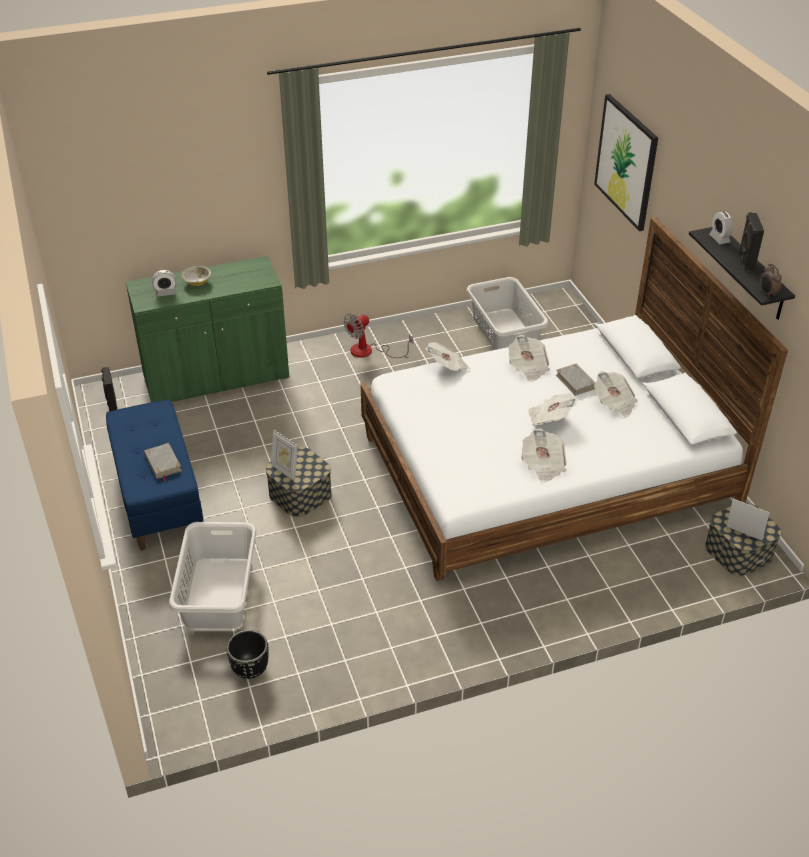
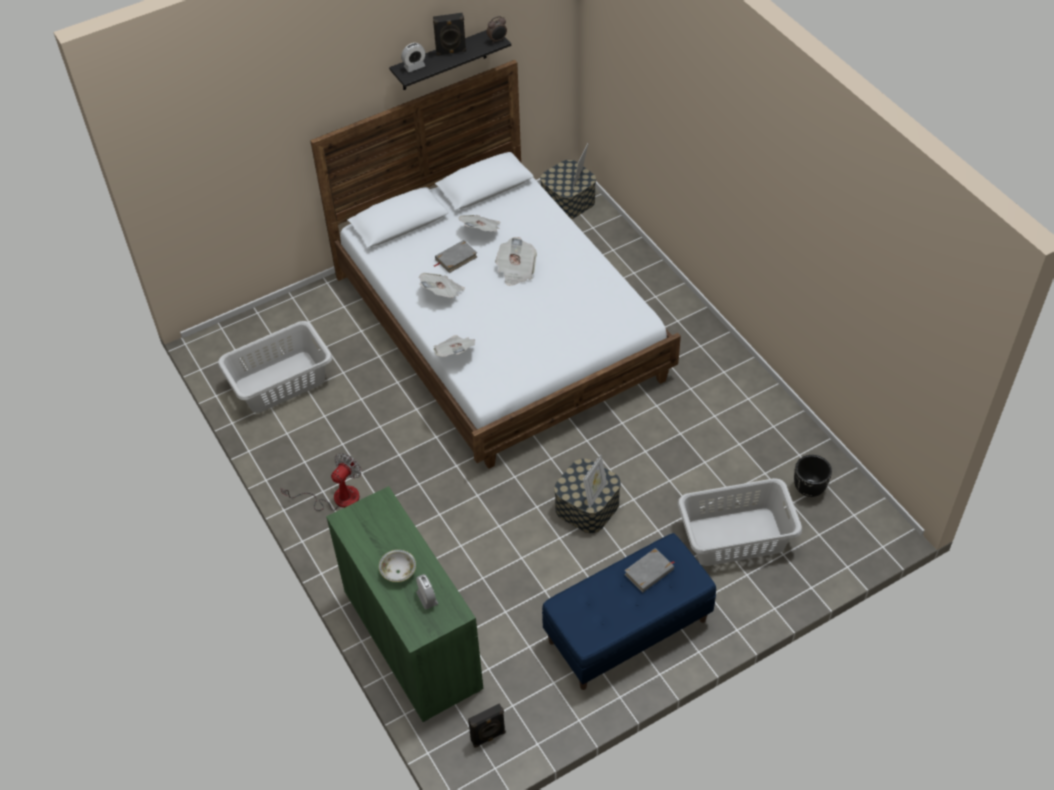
camera: 100 degrees left, 10 degrees up
fan [343,314,413,358] -> fan turned 90 degrees counterclockwise [280,453,362,511]
newspaper [522,428,567,483] -> none
picture [594,94,658,231] -> none

